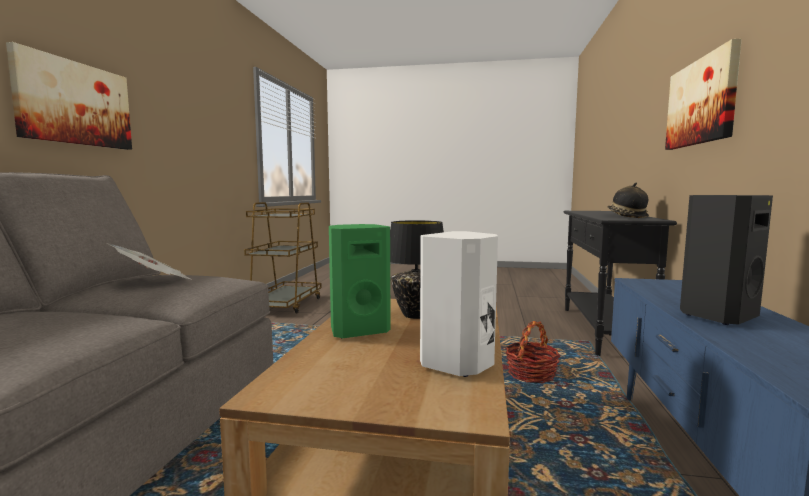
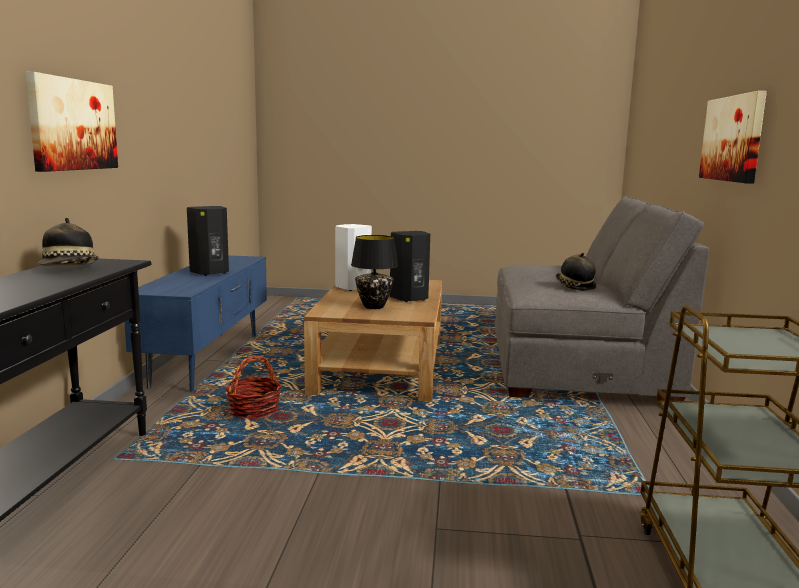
camera: 175 degrees right, 5 degrees up
newspaper [106,243,193,280] -> hat [556,253,596,291]
green speaker [329,224,391,338] -> black speaker [390,231,430,302]

